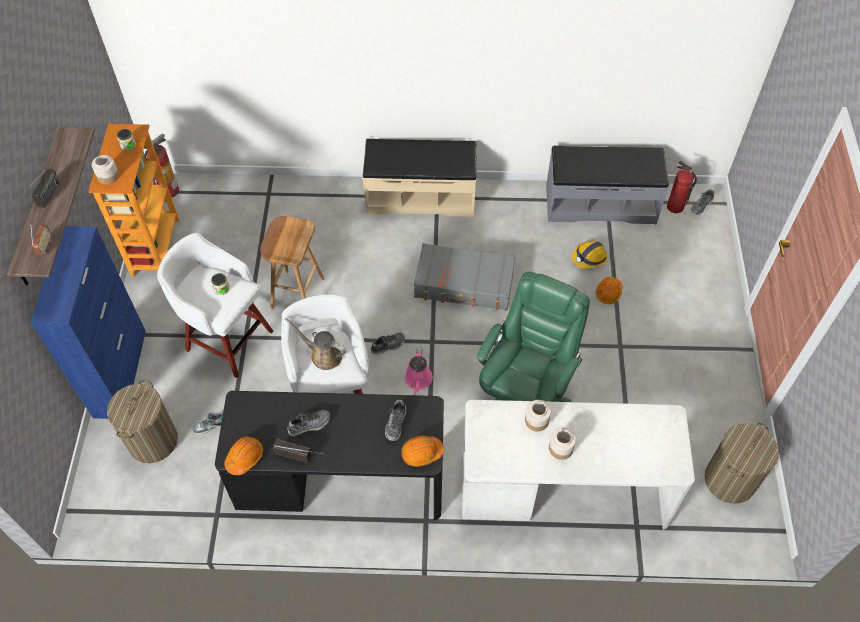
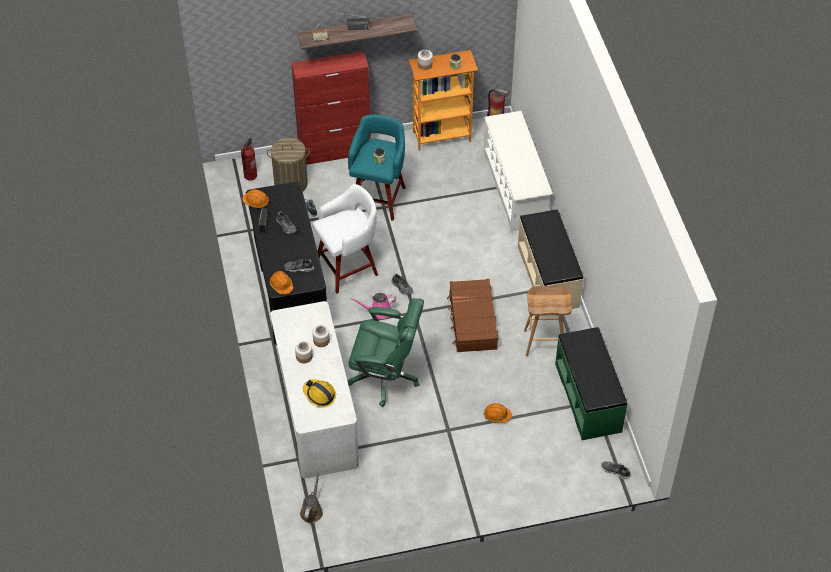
camera: 75 degrees right, 5 degrees down
blue cabinet [30,226,146,419] -> red cabinet [291,51,371,165]
white stool [157,233,273,378] -> turquoise stool [348,115,406,221]
brown stool [260,216,324,310] -> brown stool moved to [524,286,572,356]
brown watering can [285,318,346,370] -> brown watering can moved to [300,471,323,523]
grey suitcase [414,243,515,311] -> brown suitcase [447,279,498,352]
grey bench [546,146,669,224] -> green bench [555,327,627,440]
hard hat [571,241,608,269] -> hard hat moved to [303,379,336,408]
fire extinguisher [667,161,697,213] -> fire extinguisher moved to [241,138,257,181]
laundry basket [705,423,779,504] -> none
none -> white shoe rack [483,111,553,233]

